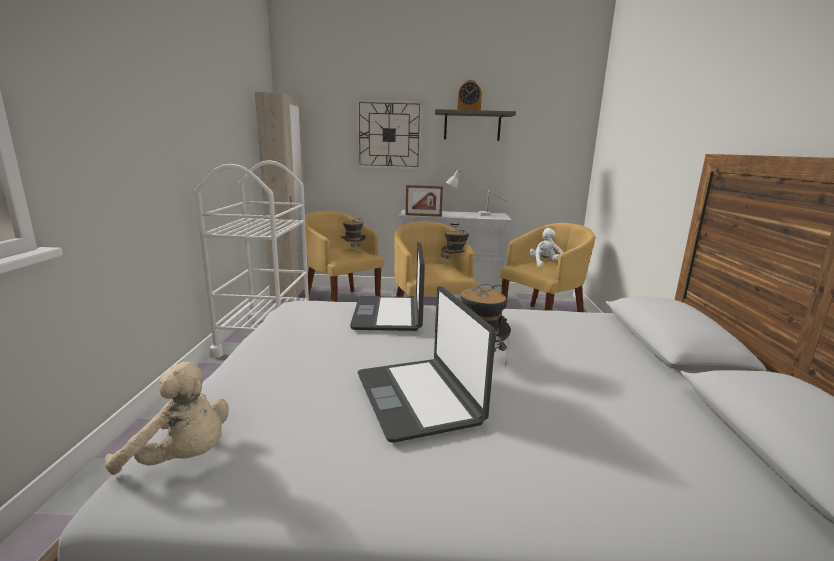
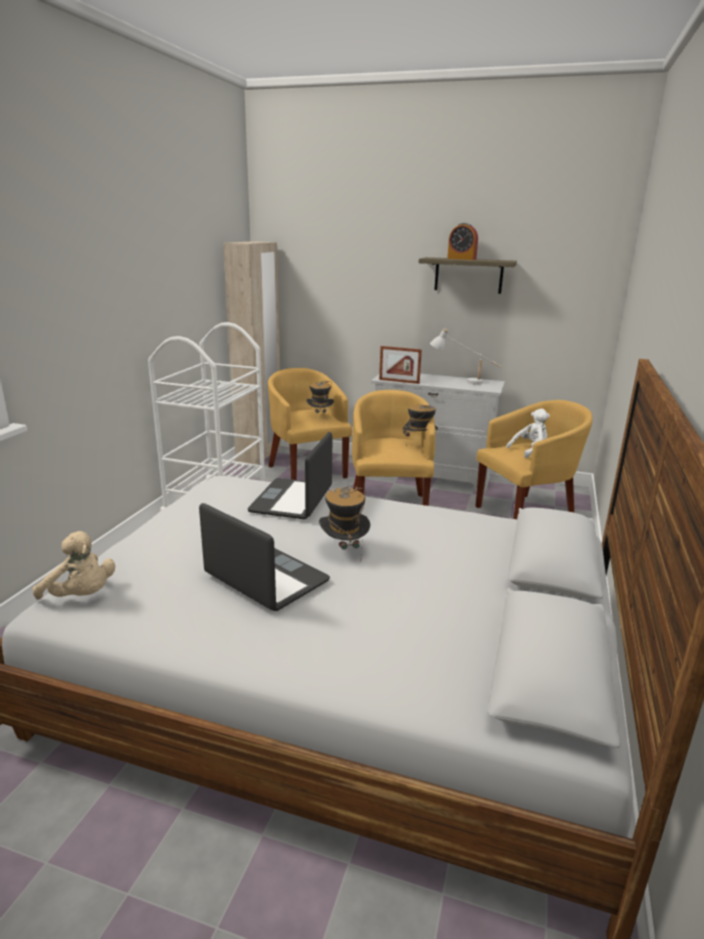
camera: 15 degrees right, 5 degrees up
wall clock [356,99,423,170] -> none
laptop [358,286,496,443] -> laptop turned 135 degrees clockwise [199,503,330,611]
white plush toy [529,228,564,268] -> white plush toy turned 45 degrees clockwise [506,409,550,458]

